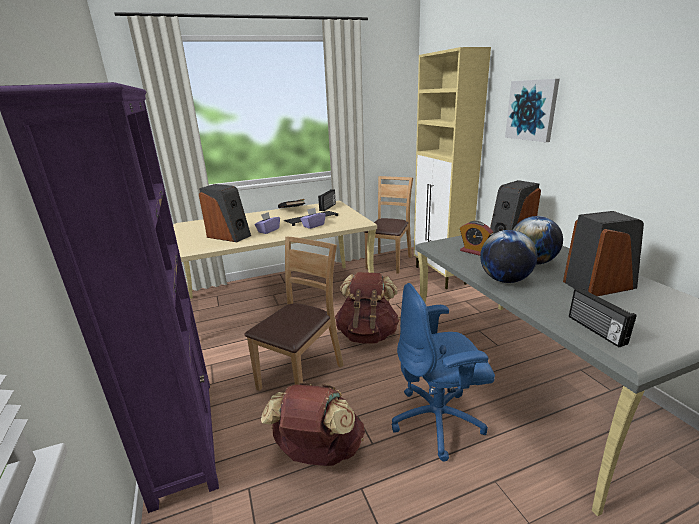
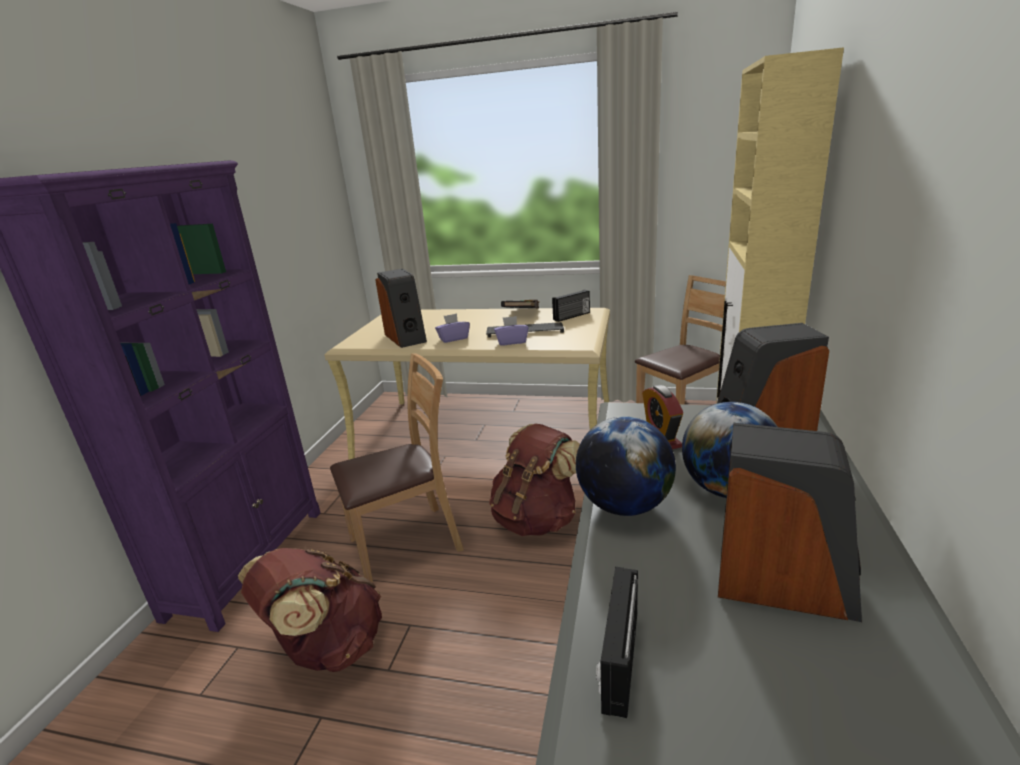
camera: 35 degrees right, 0 degrees up
blue office chair [392,283,495,462] -> none
picture [505,79,560,142] -> none

